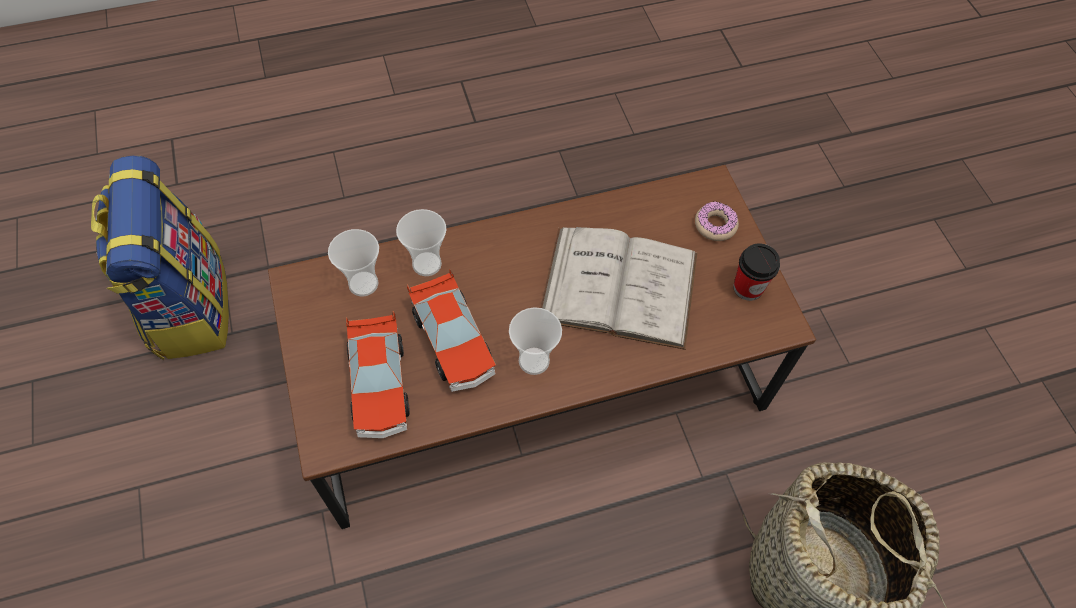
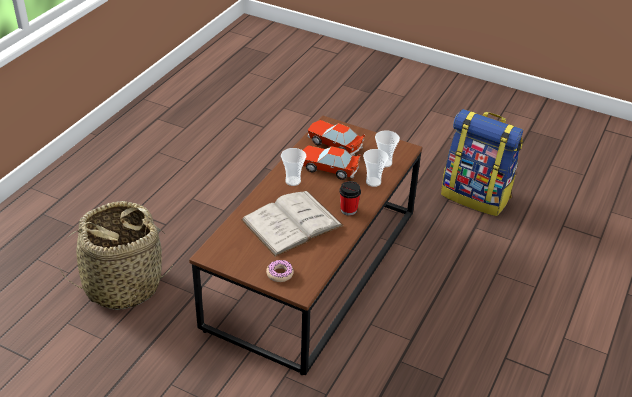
camera: 135 degrees right, 20 degrees down
cup [733,243,780,301] -> cup moved to [339,181,361,216]

